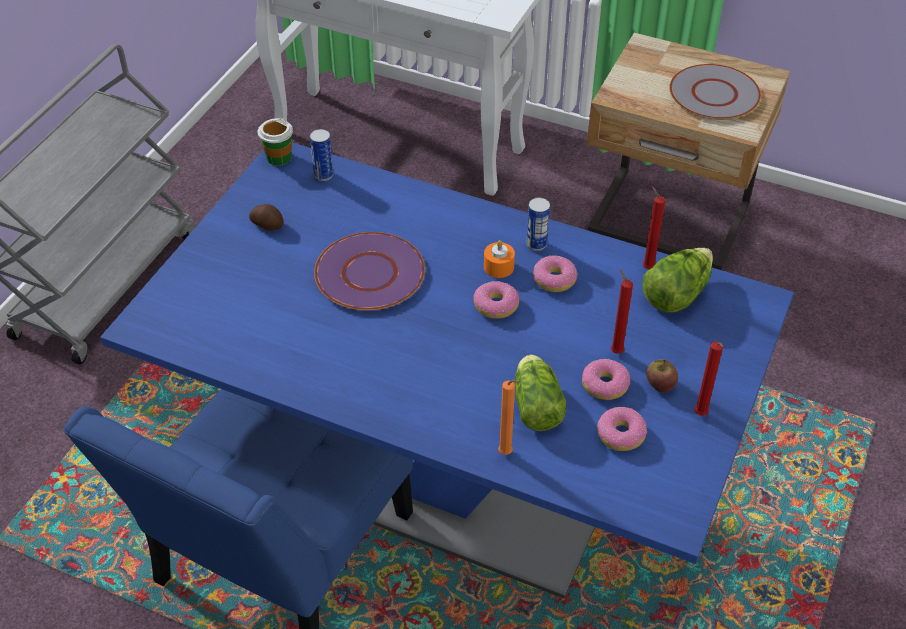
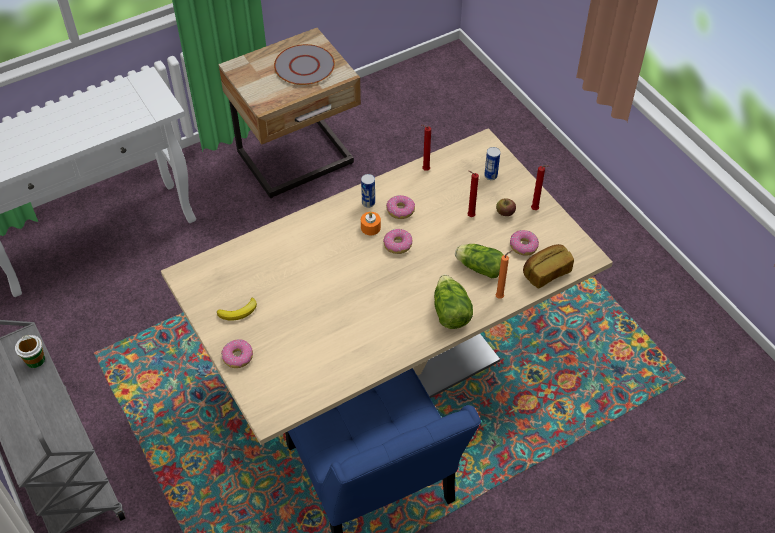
camera: 55 degrees left, 5 degrees up
blue dining table [100,143,794,599] -> beige dining table [161,128,613,445]
potato [249,204,283,231] -> banana [217,298,257,321]
cup [258,118,293,166] -> cup moved to [15,335,45,368]
can [310,129,334,181] -> can moved to [484,147,500,180]
purple plate [314,232,425,310] -> none
donut [582,359,630,400] -> donut moved to [221,339,253,368]
lettuce [642,248,713,312] -> lettuce moved to [434,275,473,329]
none -> bread [523,244,574,289]

